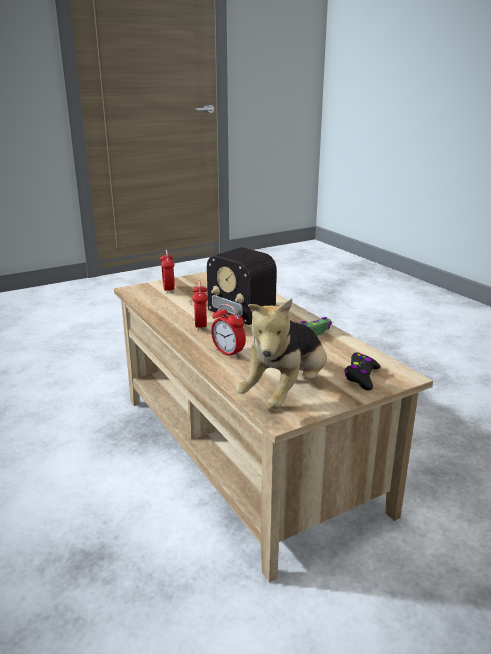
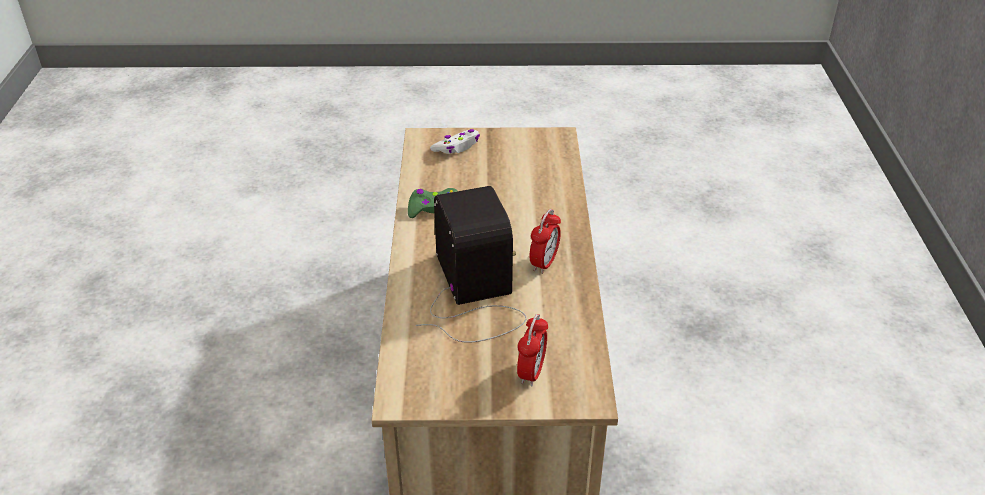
camera: 150 degrees left, 15 degrees up
alarm clock [211,303,246,359] -> none
plush toy [236,298,327,409] -> none
black game controller [344,352,380,391] -> white game controller [430,129,480,154]

